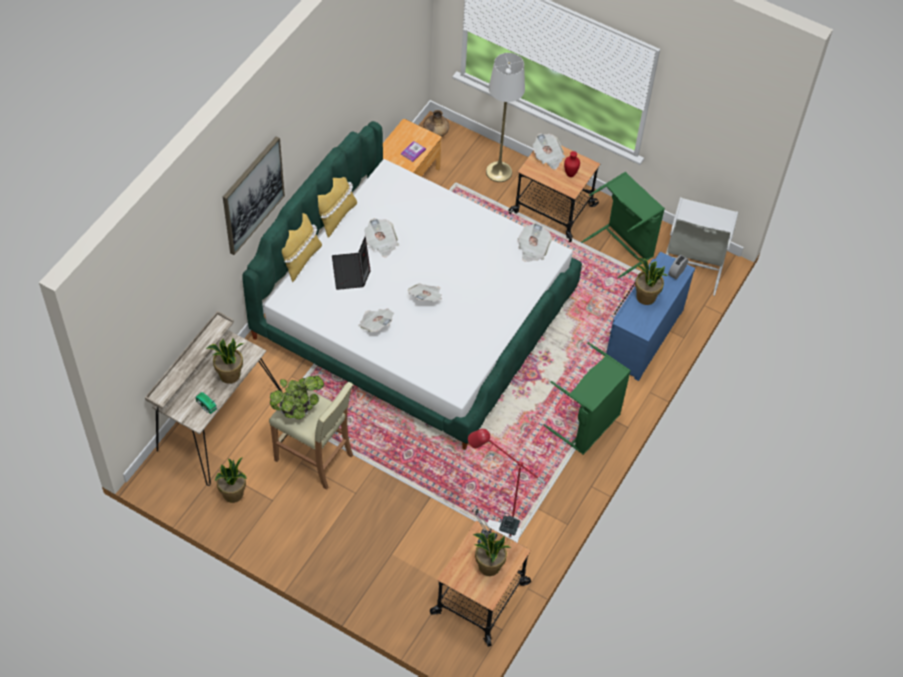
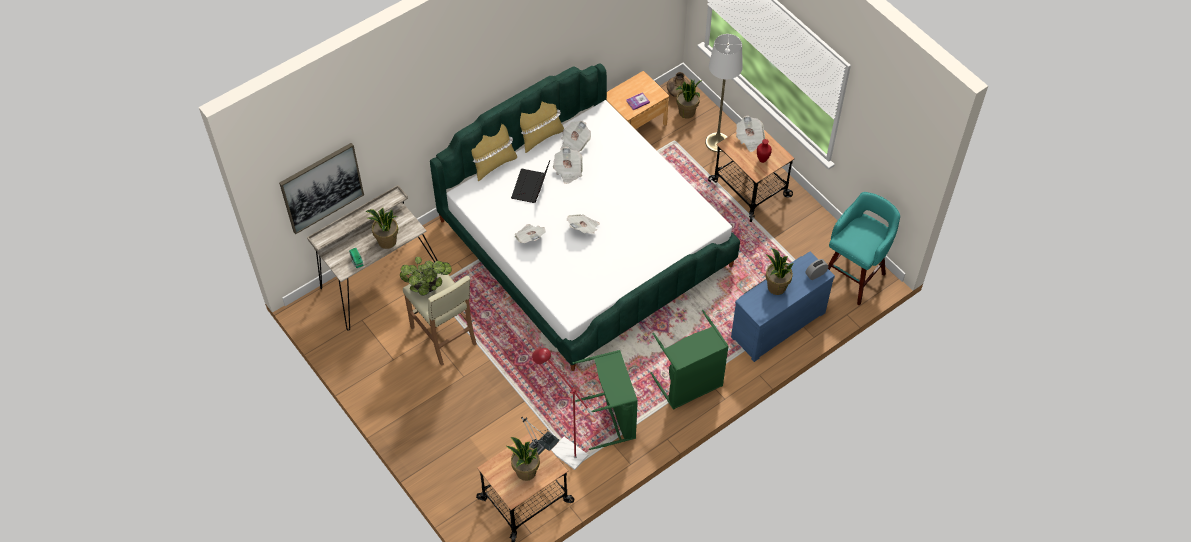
camera: 25 degrees right, 0 degrees up
potted plant [215,457,247,503] -> potted plant moved to [676,79,702,119]
picture [223,136,285,255] -> picture moved to [279,143,364,234]
newspaper [517,223,552,262] -> newspaper moved to [561,121,591,152]
green laundry basket [581,172,665,279] -> green laundry basket moved to [573,350,638,450]
grey laundry basket [666,197,738,296] -> turquoise stool [828,192,900,306]

